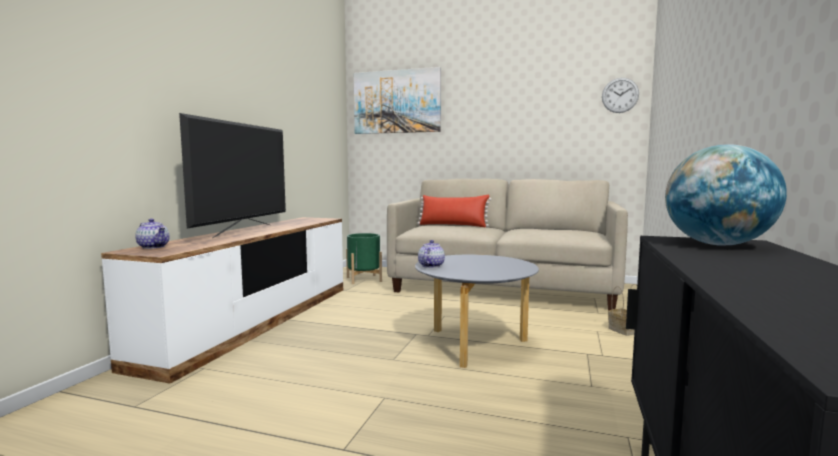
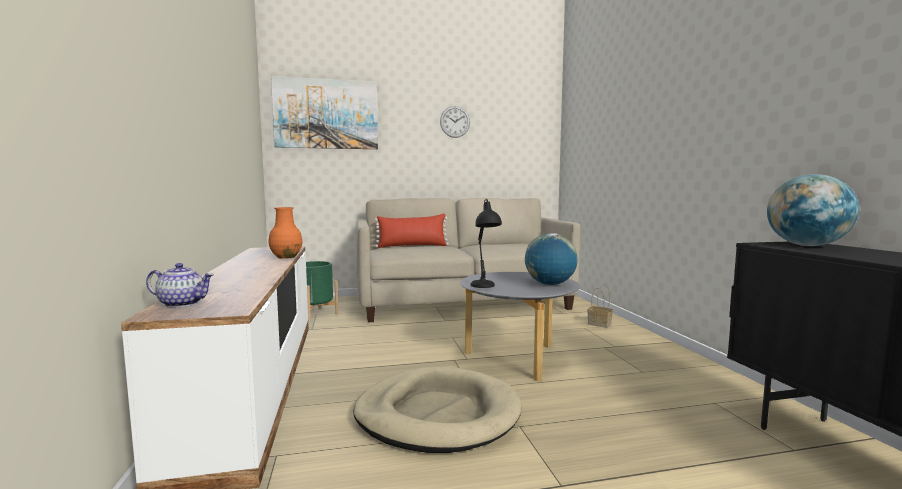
camera: 30 degrees left, 0 degrees up
television [179,113,286,238] -> none
teapot [418,240,445,268] -> black table lamp [471,199,502,288]
wall clock [602,78,639,113] -> wall clock moved to [440,106,470,138]
none -> orange vase [268,207,303,259]
none -> beige dog bed [353,366,521,453]
none -> globe [525,233,578,285]

